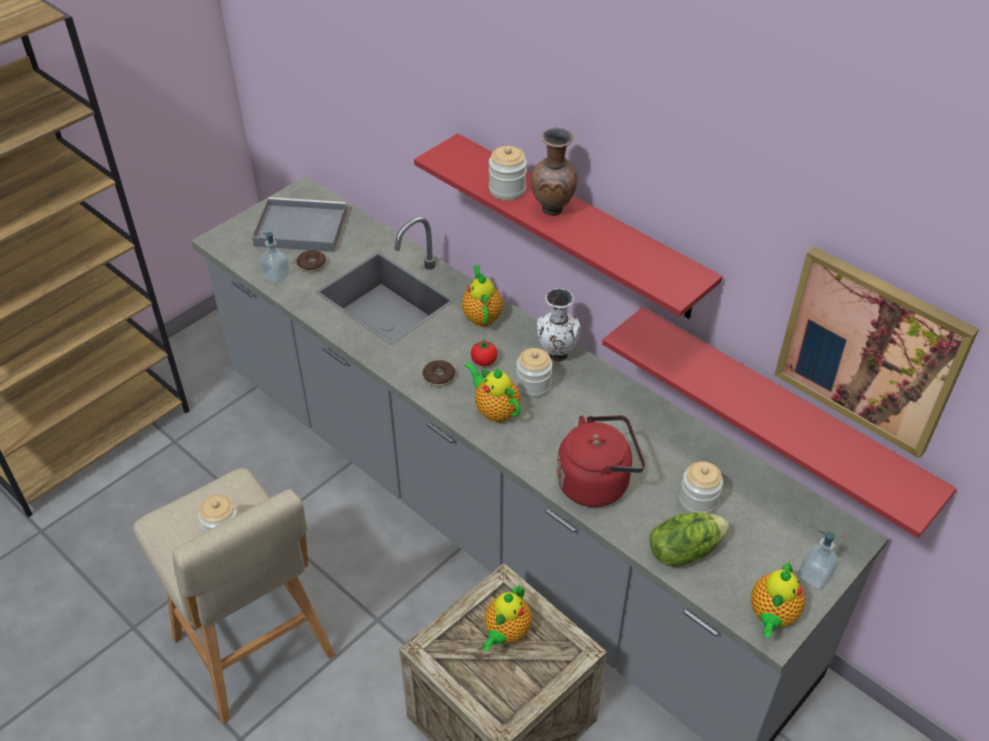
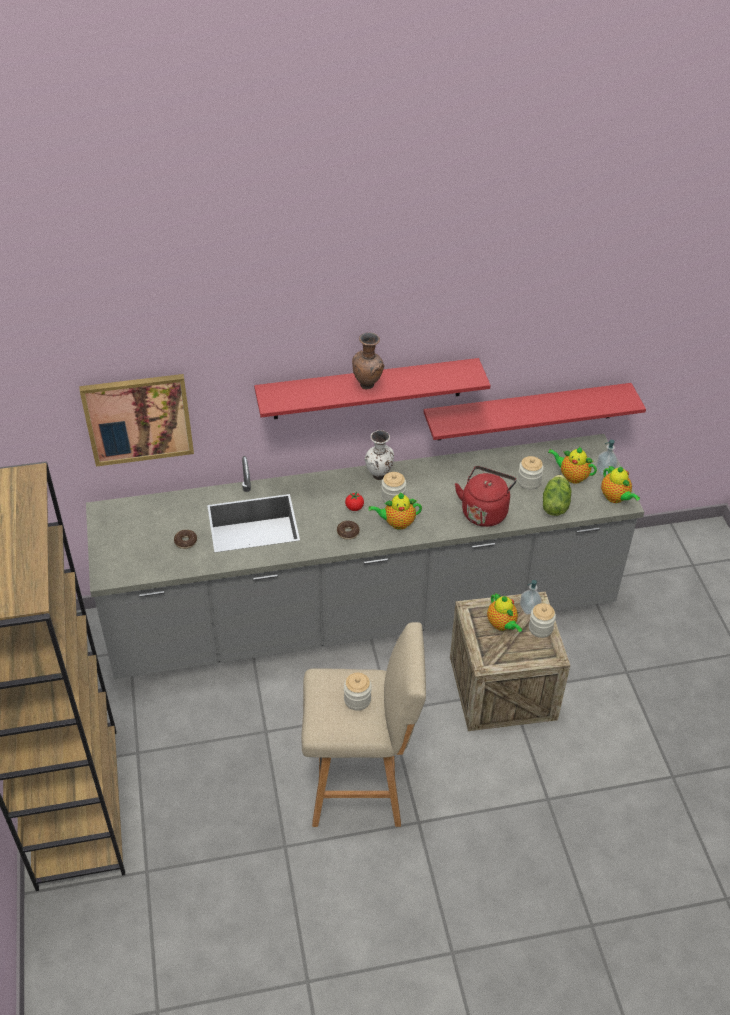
camera: 55 degrees left, 0 degrees up
grey tray [252,197,347,252] -> none
soap dispenser [260,232,291,284] -> soap dispenser moved to [520,580,542,615]
teapot [462,265,503,327] -> teapot moved to [548,447,597,484]
jar [489,146,527,200] -> jar moved to [529,603,556,638]
picture [774,247,979,459] -> picture moved to [79,374,194,467]

